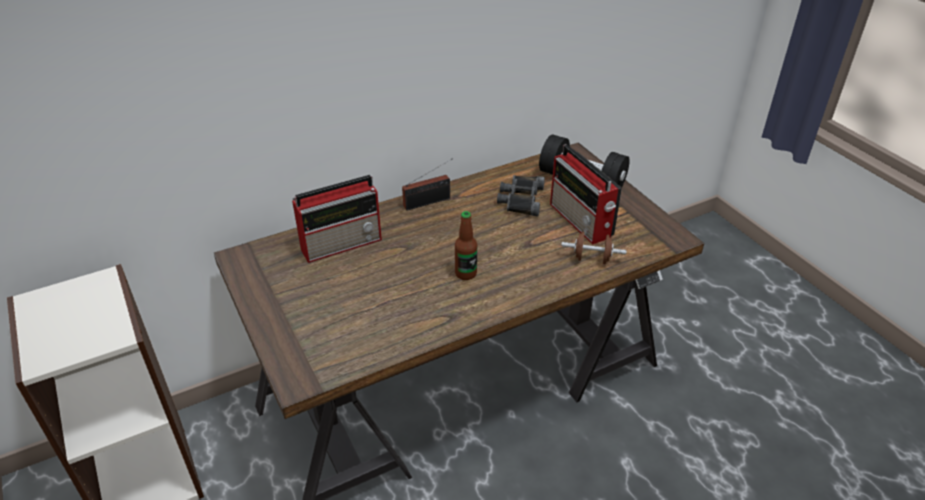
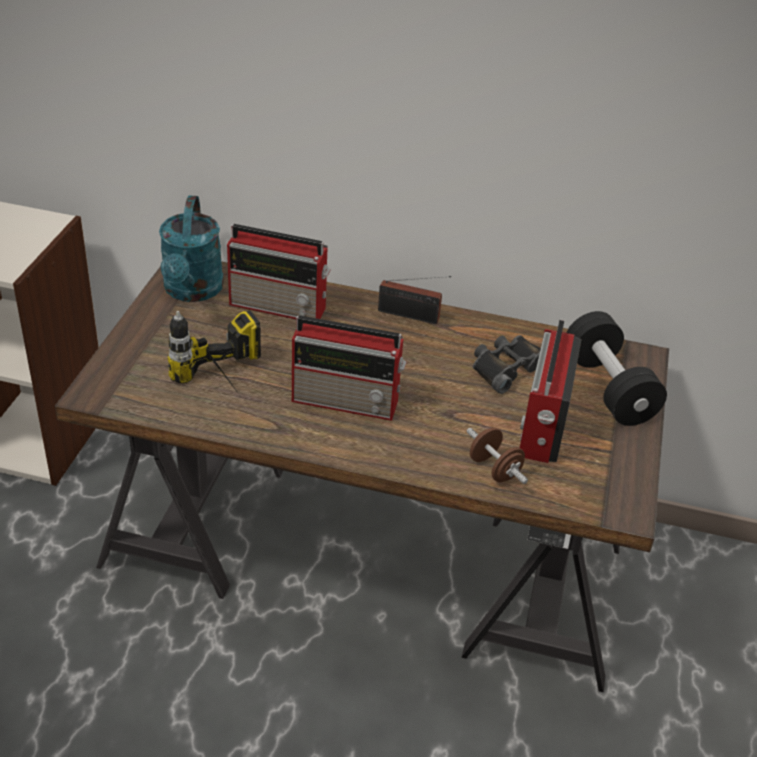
camera: 40 degrees right, 0 degrees up
bottle [455,211,477,280] -> radio [292,315,407,421]
none -> turquoise watering can [159,195,224,302]
none -> power drill [167,310,261,394]

